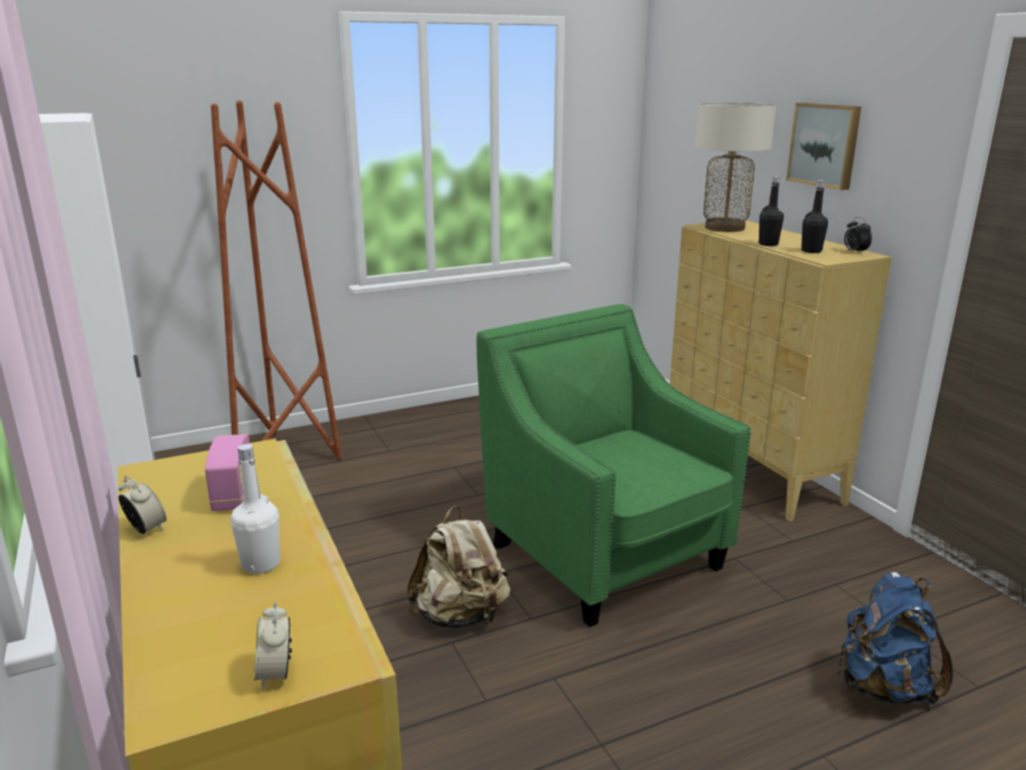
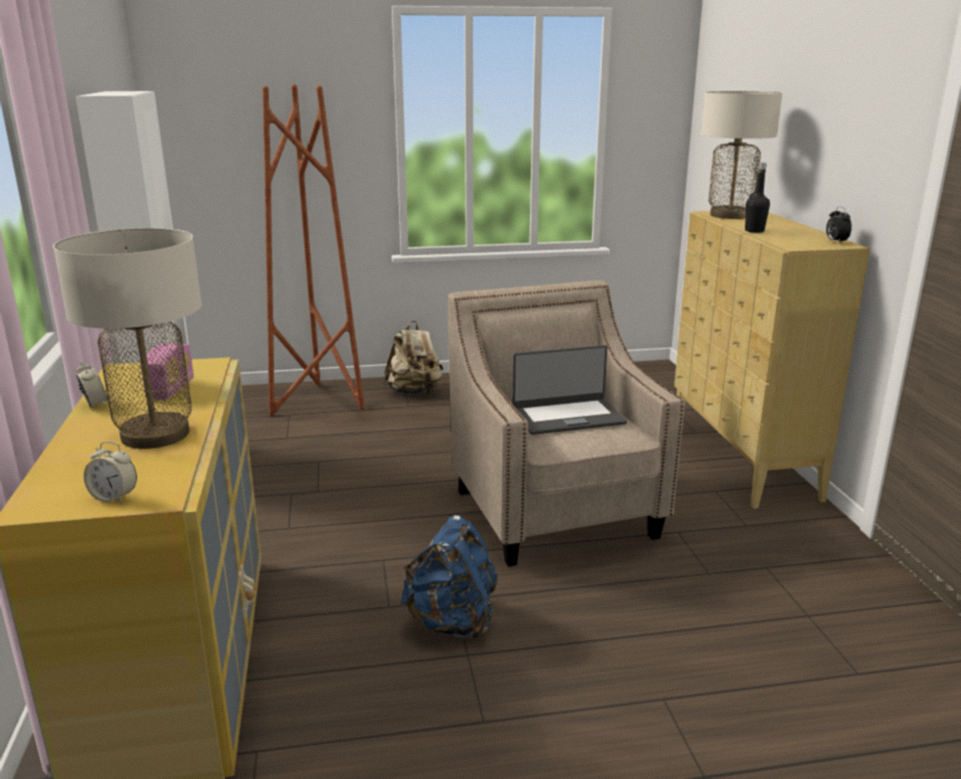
camera: 15 degrees right, 0 degrees up
white bottle [230,444,280,574] -> table lamp [53,228,202,449]
alarm clock [254,602,292,690] -> alarm clock turned 75 degrees counterclockwise [84,442,137,503]
beige backpack [407,506,510,628] -> beige backpack moved to [383,321,443,395]
green armchair [477,304,751,627] -> beige armchair [448,280,685,567]
picture [786,103,861,190] -> none
black bottle [801,180,828,253] -> none
blue backpack [837,572,954,705] -> blue backpack moved to [401,515,498,641]
none -> laptop [512,345,627,435]

